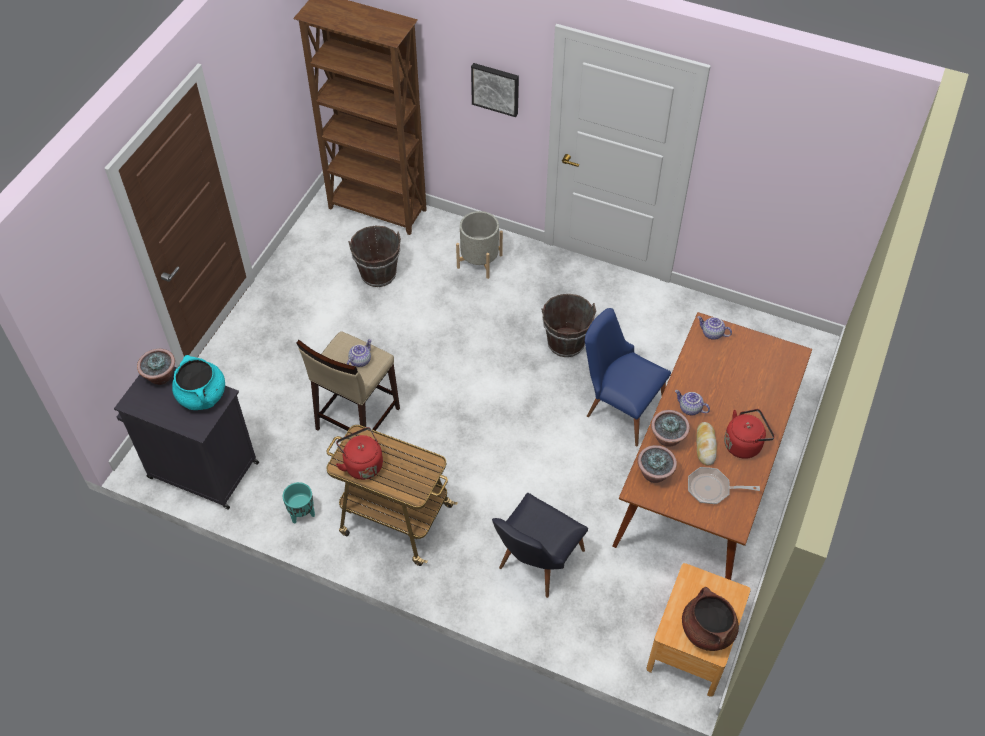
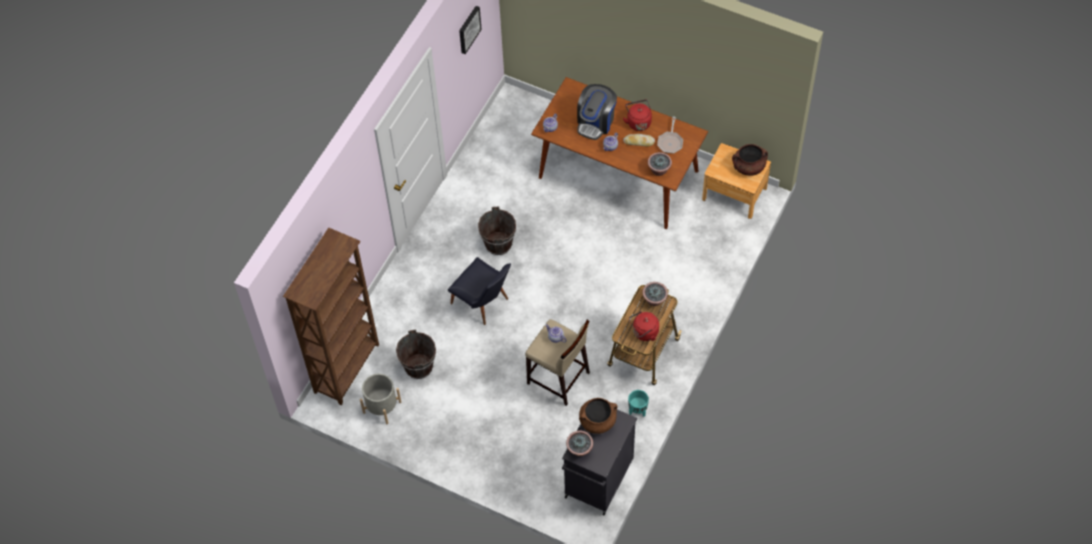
camera: 85 degrees left, 5 degrees up
turquoise cooking pot [172,355,225,410] -> brown cooking pot [579,398,618,434]
grey planter [456,211,503,279] -> grey planter moved to [360,374,401,424]
picture [471,63,519,117] -> picture moved to [459,6,482,54]
black chair [492,493,588,598] -> black chair moved to [448,257,511,325]
blue chair [585,308,671,446] -> none
potted plant [651,410,690,447] -> potted plant moved to [642,282,668,306]
none -> coffee machine [577,84,617,140]

